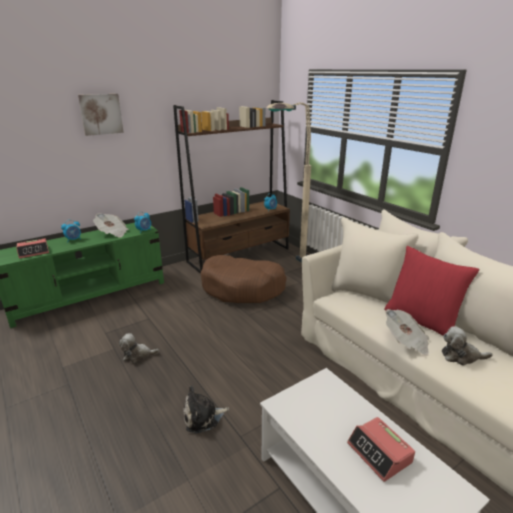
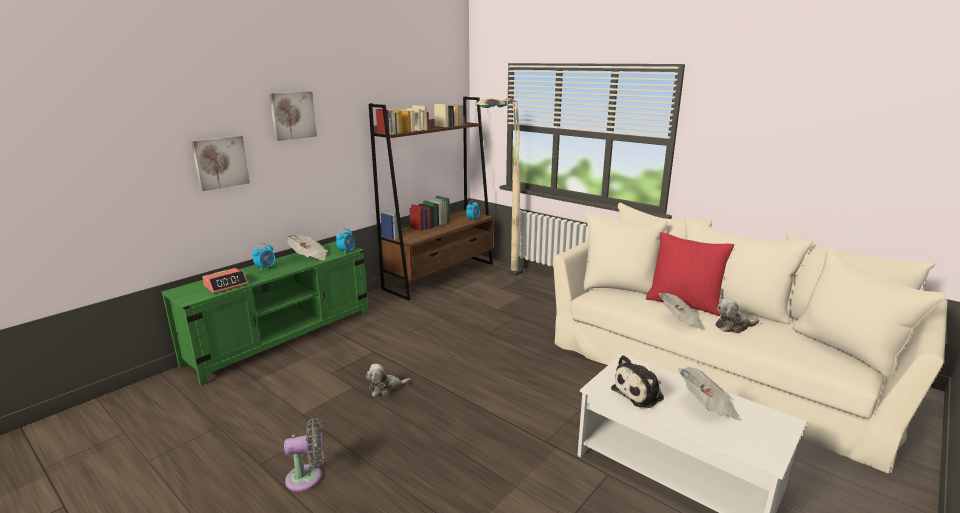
camera: 15 degrees left, 5 degrees down
plush toy [183,386,229,434] -> plush toy moved to [611,355,664,408]
brown dog bed [201,255,287,303] -> none
alarm clock [347,417,415,482] -> newspaper [678,367,742,421]
none -> picture [191,136,250,191]
none -> grey fan [284,418,324,492]

